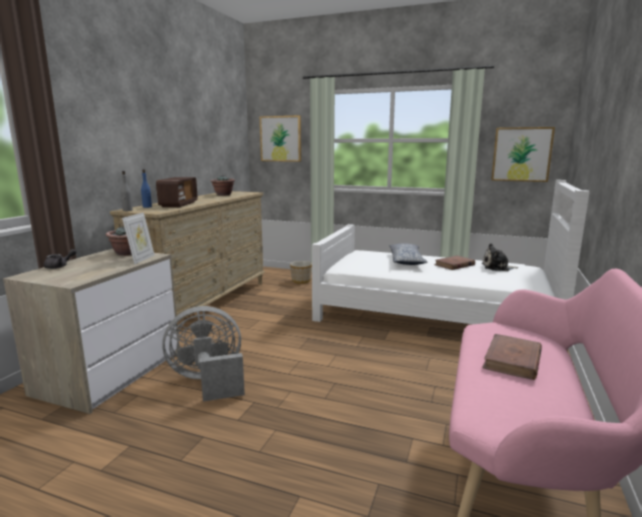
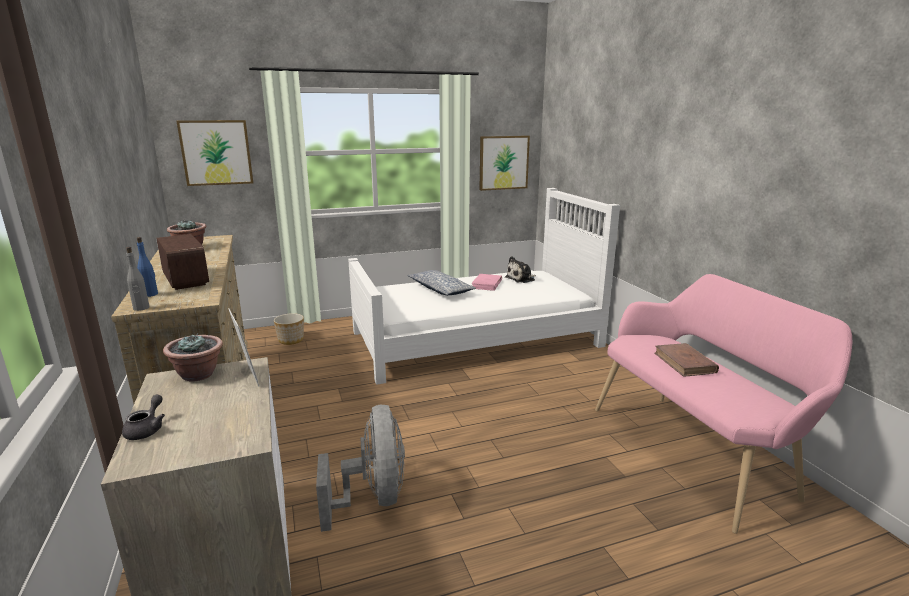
camera: 40 degrees left, 5 degrees up
grey fan [162,306,245,402] -> grey fan turned 135 degrees clockwise [316,405,405,532]
brown book [434,255,475,270] -> pink book [471,274,502,291]

